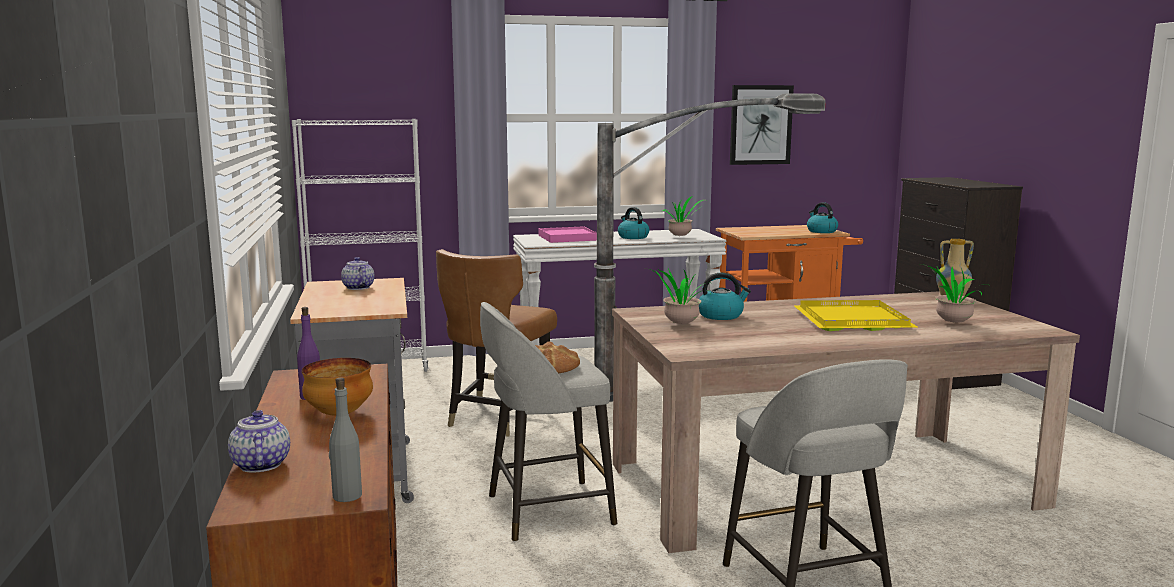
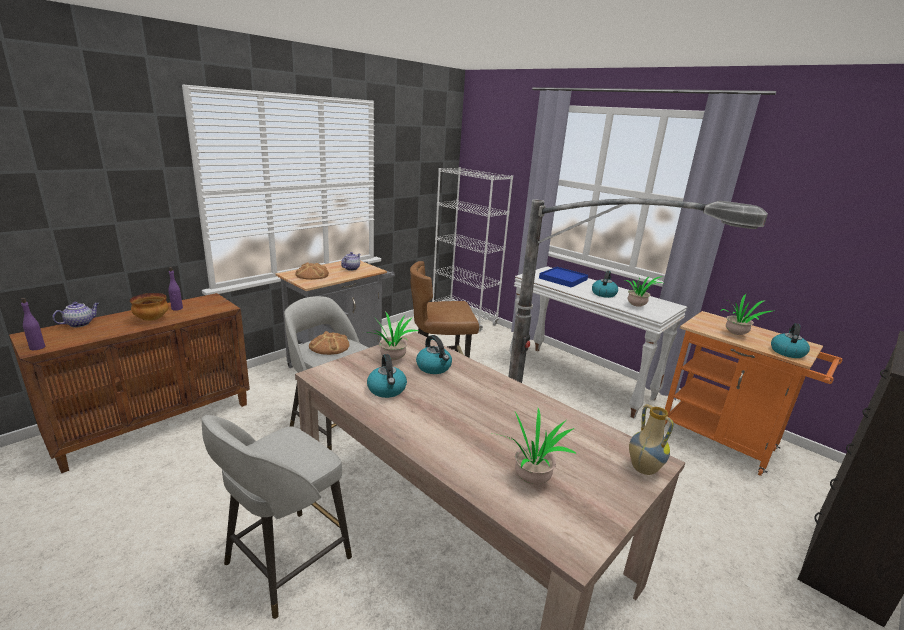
camera: 55 degrees right, 10 degrees up
grey bottle [329,377,362,502] -> purple bottle [21,298,45,350]
pink tray [539,226,597,243] -> blue tray [539,267,588,287]
picture [730,85,794,165] -> none
yellow tray [793,300,919,331] -> none
none -> bread [295,263,329,280]
none -> kettle [367,354,407,398]
none -> potted plant [720,294,775,335]

